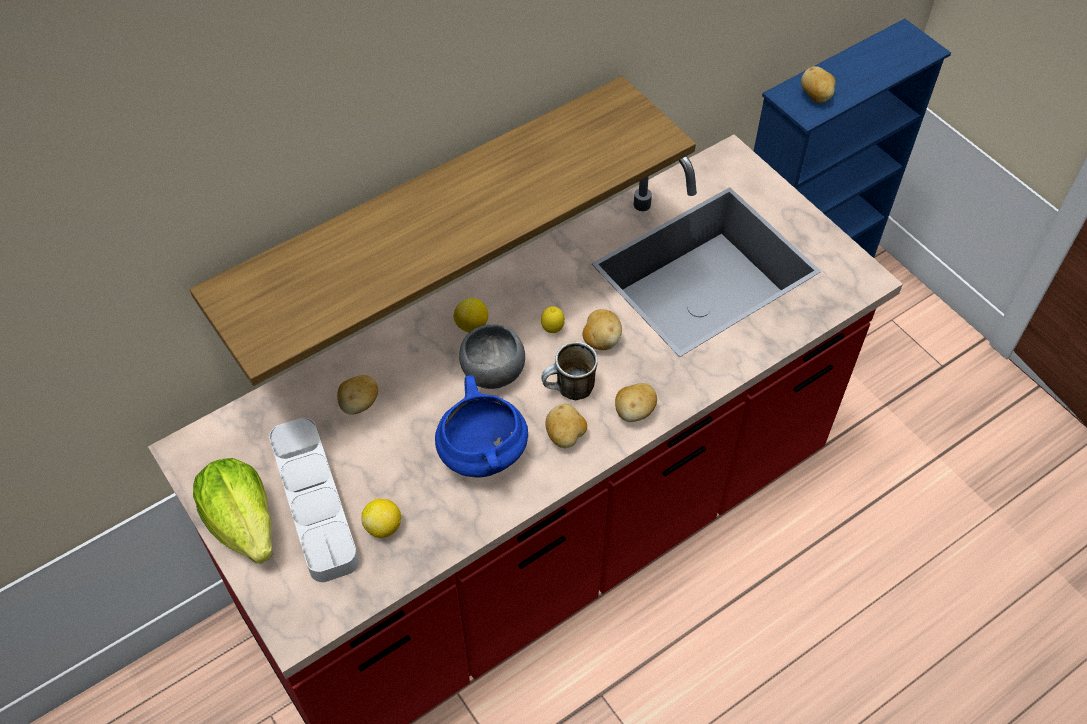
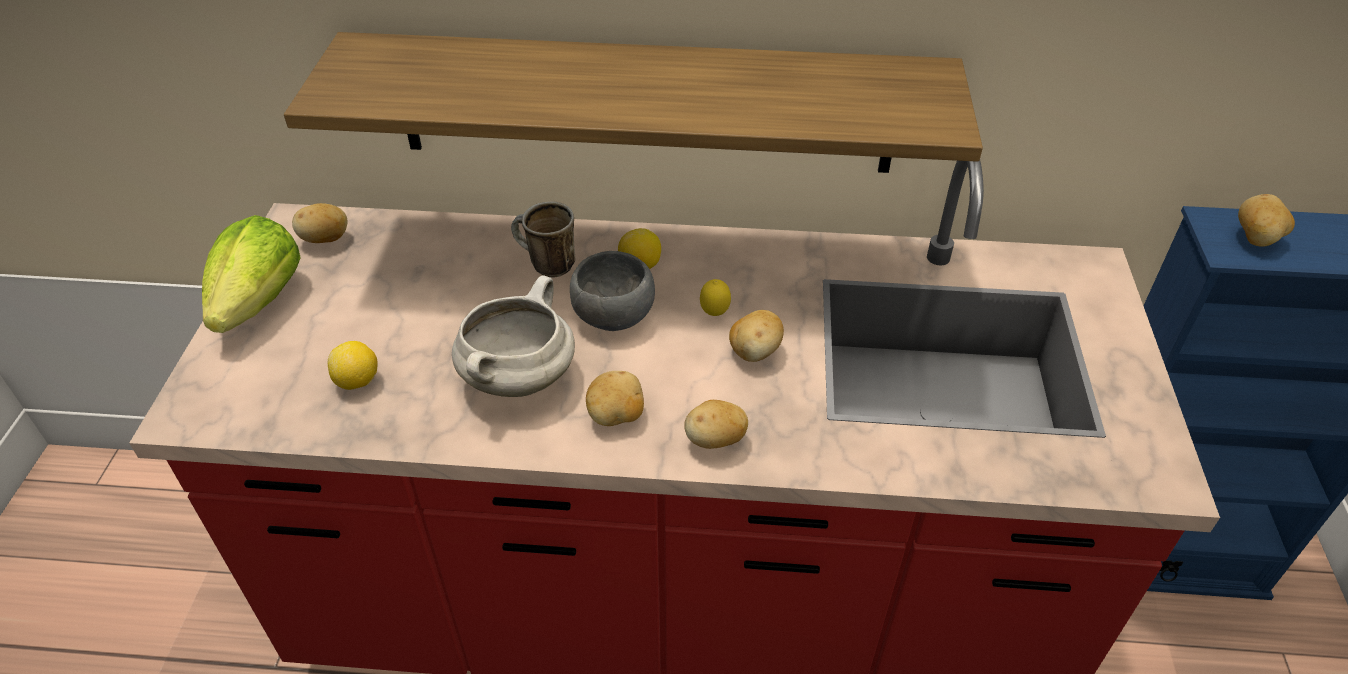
camera: 40 degrees right, 10 degrees down
grey tray [269,418,359,582] -> none
potato [337,375,378,415] -> potato moved to [292,203,347,243]
blue cooking pot [435,375,528,478] -> white cooking pot [452,275,575,397]
mug [541,342,598,400] -> mug moved to [511,201,576,278]

